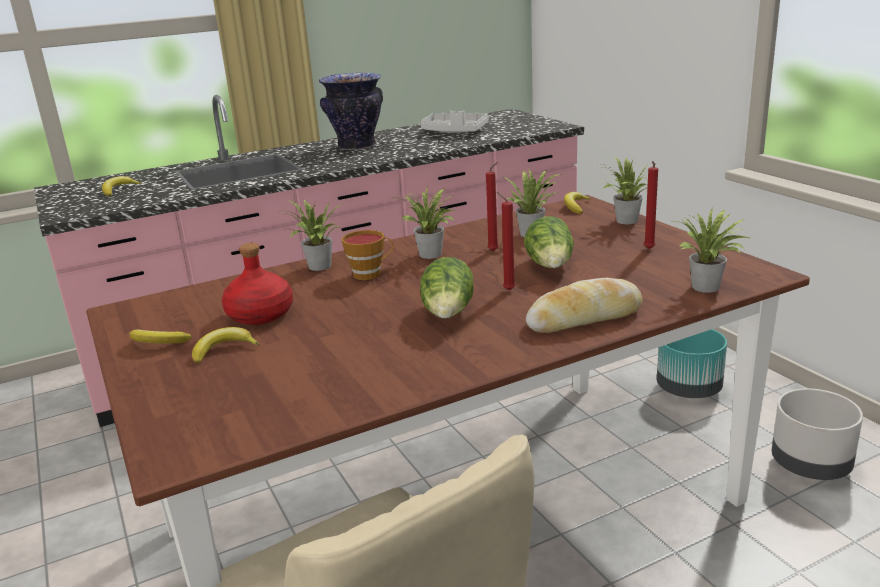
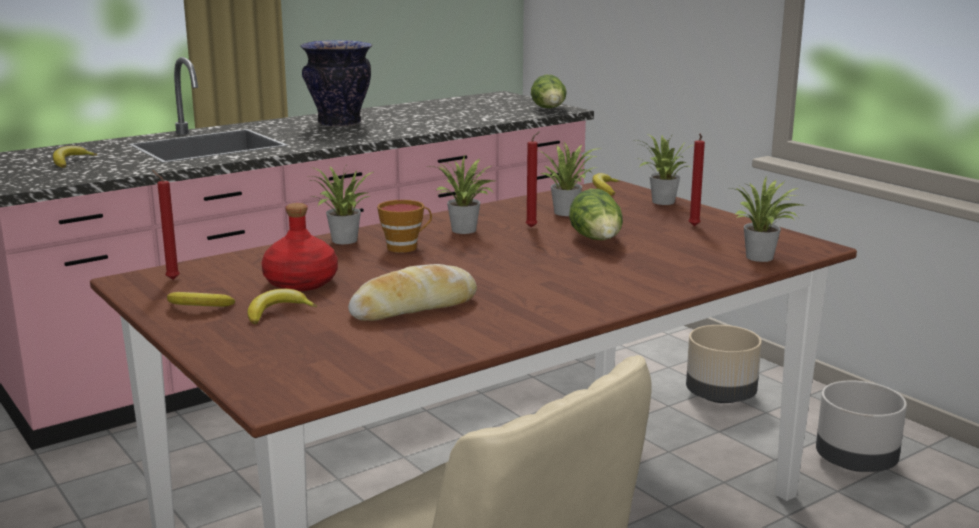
camera: 10 degrees left, 5 degrees down
lettuce [420,257,474,319] -> lettuce moved to [531,75,567,108]
grey tray [421,111,489,133] -> none
red candle [496,192,516,291] -> red candle moved to [152,170,180,280]
bread [526,278,642,333] -> bread moved to [348,264,477,321]
turquoise planter [657,329,727,398] -> beige planter [686,325,762,403]

